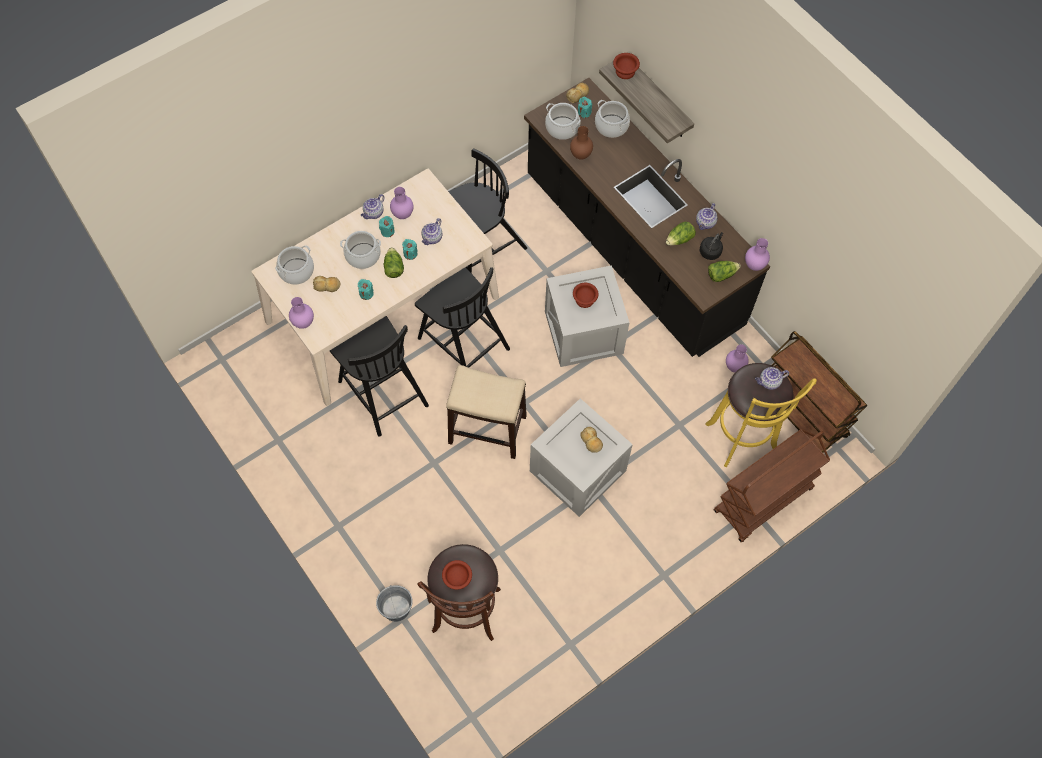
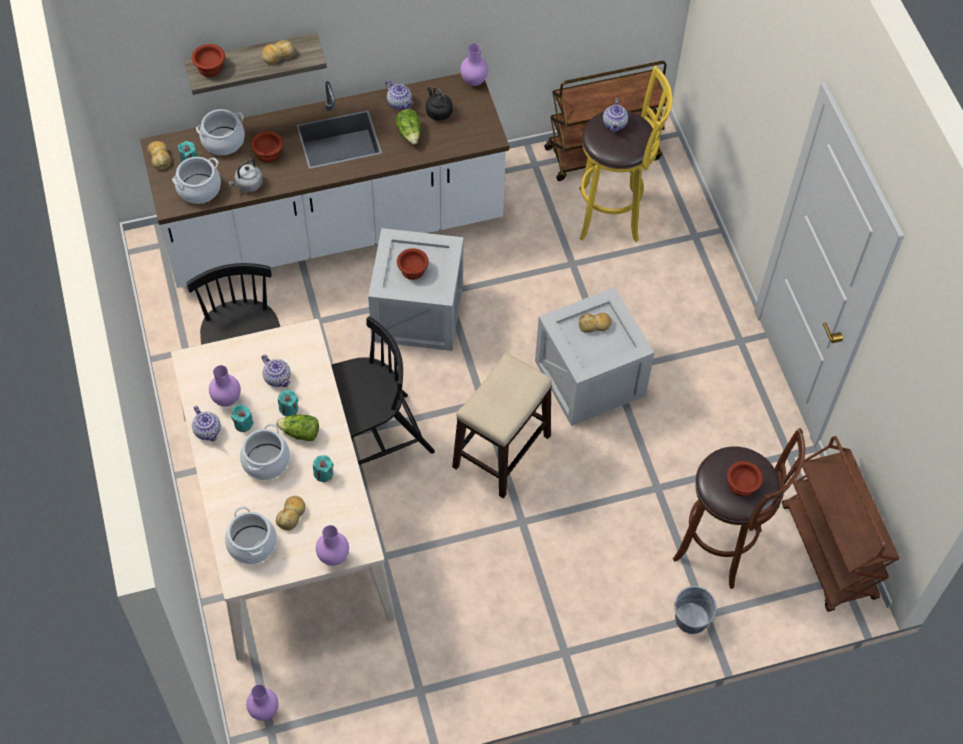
camera: 70 degrees left, 5 degrees down
black chair [330,316,429,437] -> none
black counter [524,78,770,357] -> white counter [140,73,509,288]
brown vase [570,126,593,160] -> grey kettle [228,159,263,192]
lettuce [708,261,741,282] -> none
brown cart [714,429,830,542] -> brown cart moved to [782,436,900,612]
purple vase [726,344,749,372] -> purple vase moved to [246,685,279,721]
none -> brown bowl [251,131,283,162]
none -> bread [261,40,295,65]

